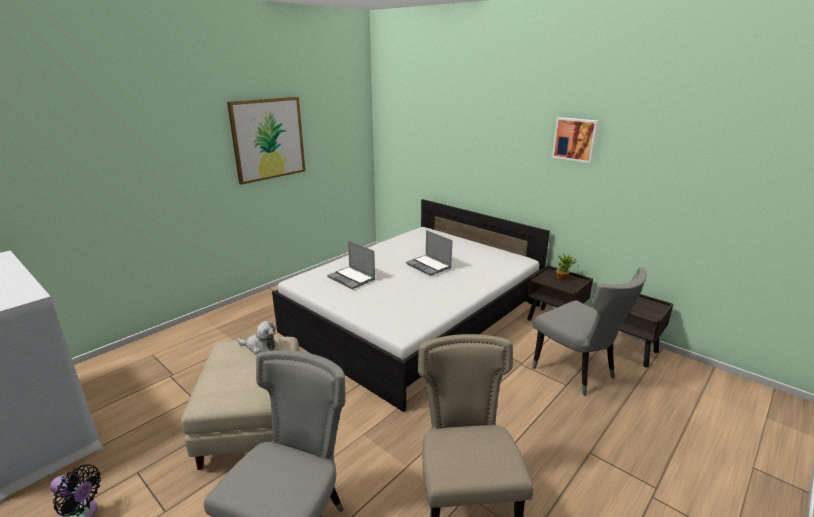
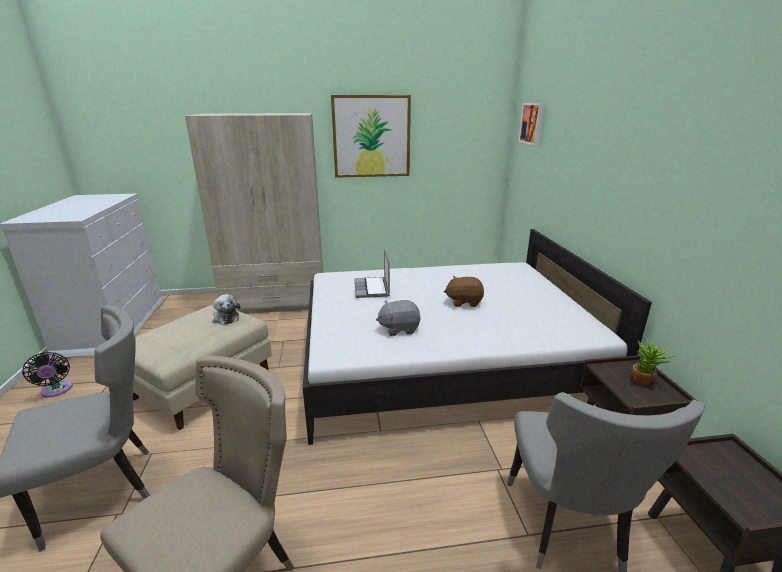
camera: 40 degrees right, 0 degrees up
laptop [406,230,452,276] -> brown plush toy [444,276,484,307]
picture [552,117,599,163] -> picture moved to [518,103,545,145]
none -> beige wardrobe [185,113,323,314]
none -> grey plush toy [376,300,420,336]

